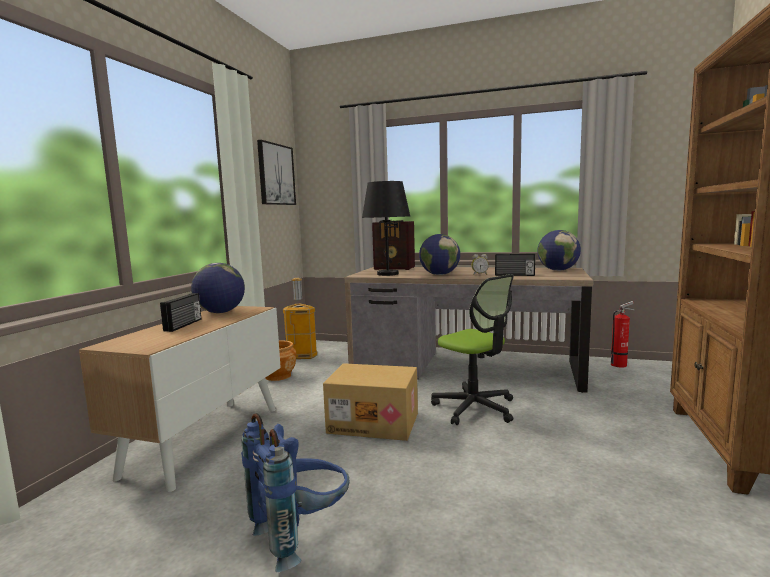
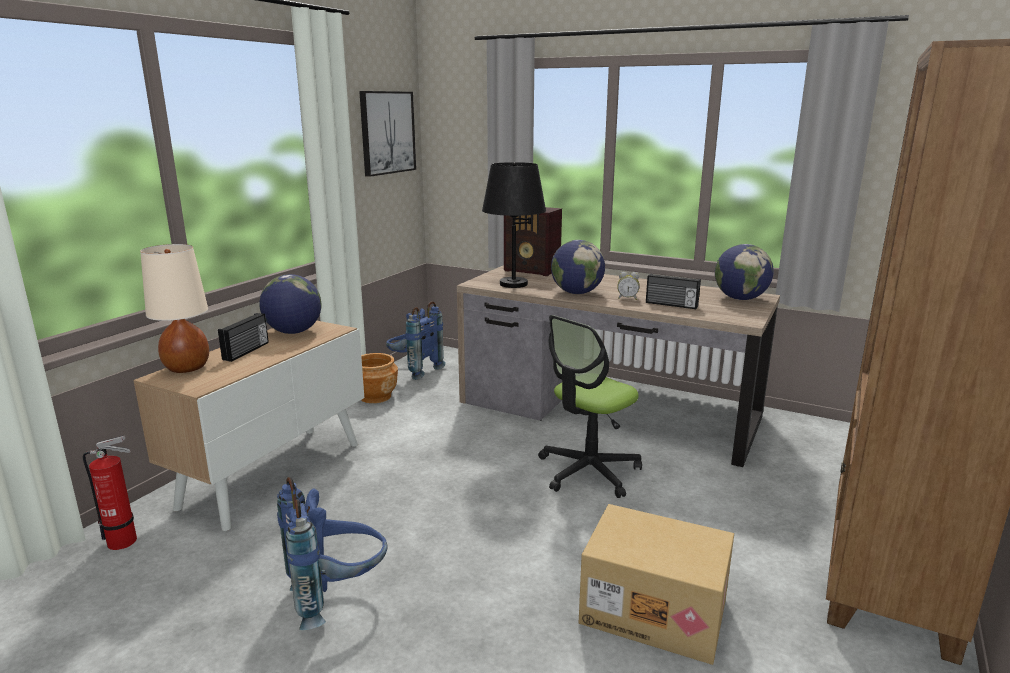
camera: 10 degrees right, 10 degrees up
trash can [283,278,318,359] -> blue backpack [386,301,446,380]
cardboard box [323,363,418,441] -> cardboard box moved to [579,504,734,665]
office chair [431,274,514,425] -> office chair turned 75 degrees clockwise [538,315,642,498]
fire extinguisher [611,301,634,368] -> fire extinguisher moved to [83,436,137,550]
none -> beige table lamp [140,244,209,373]

